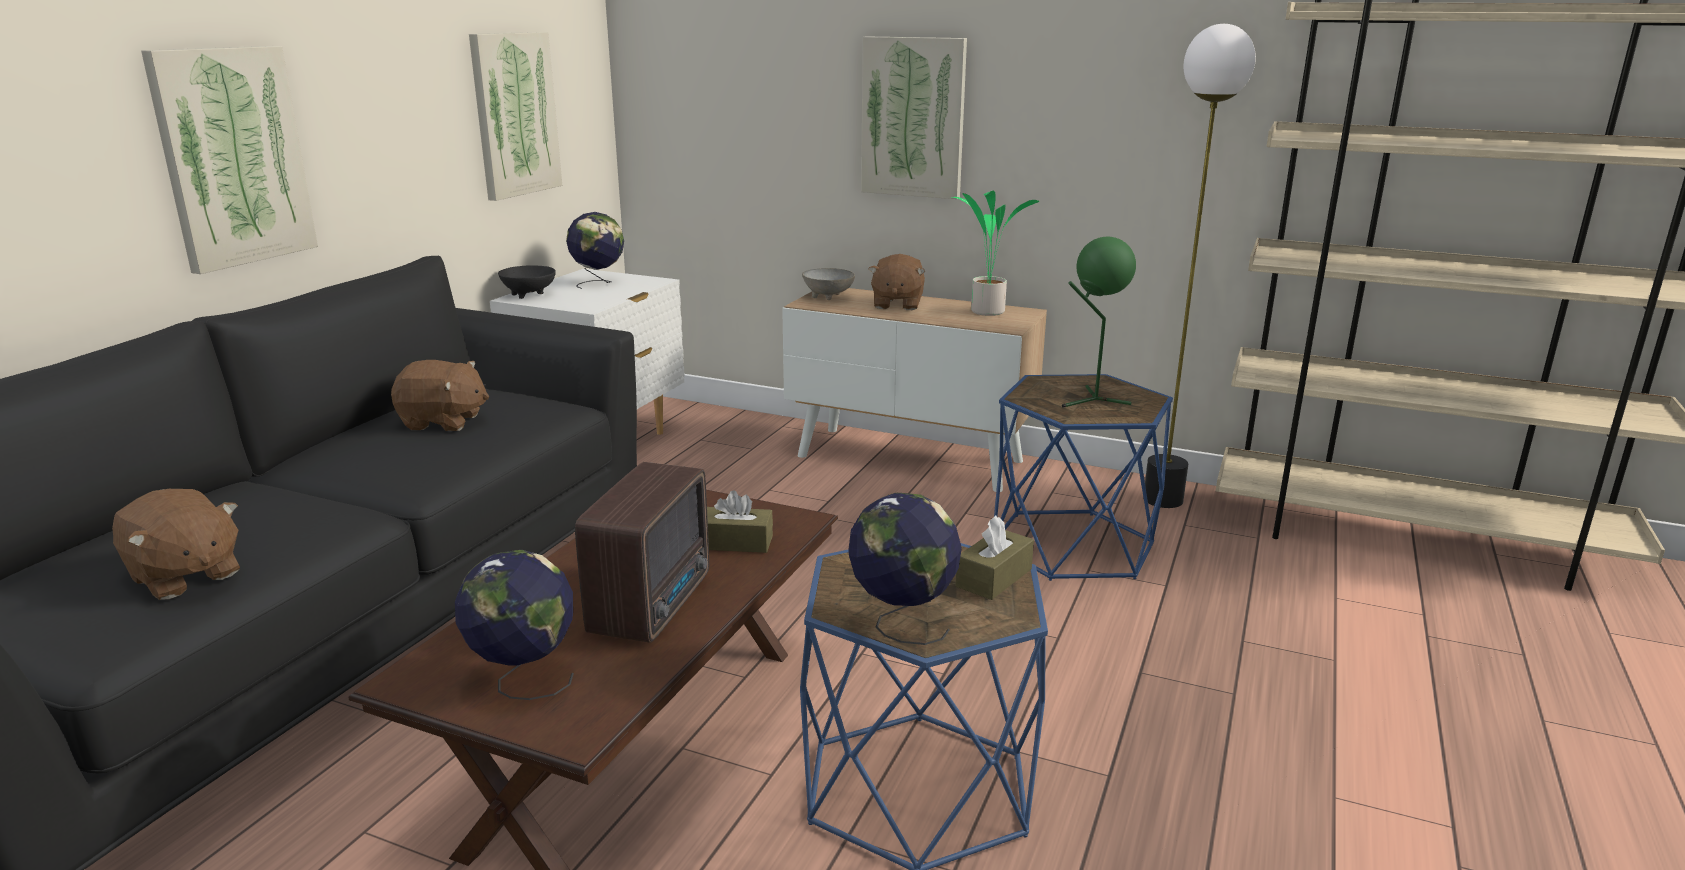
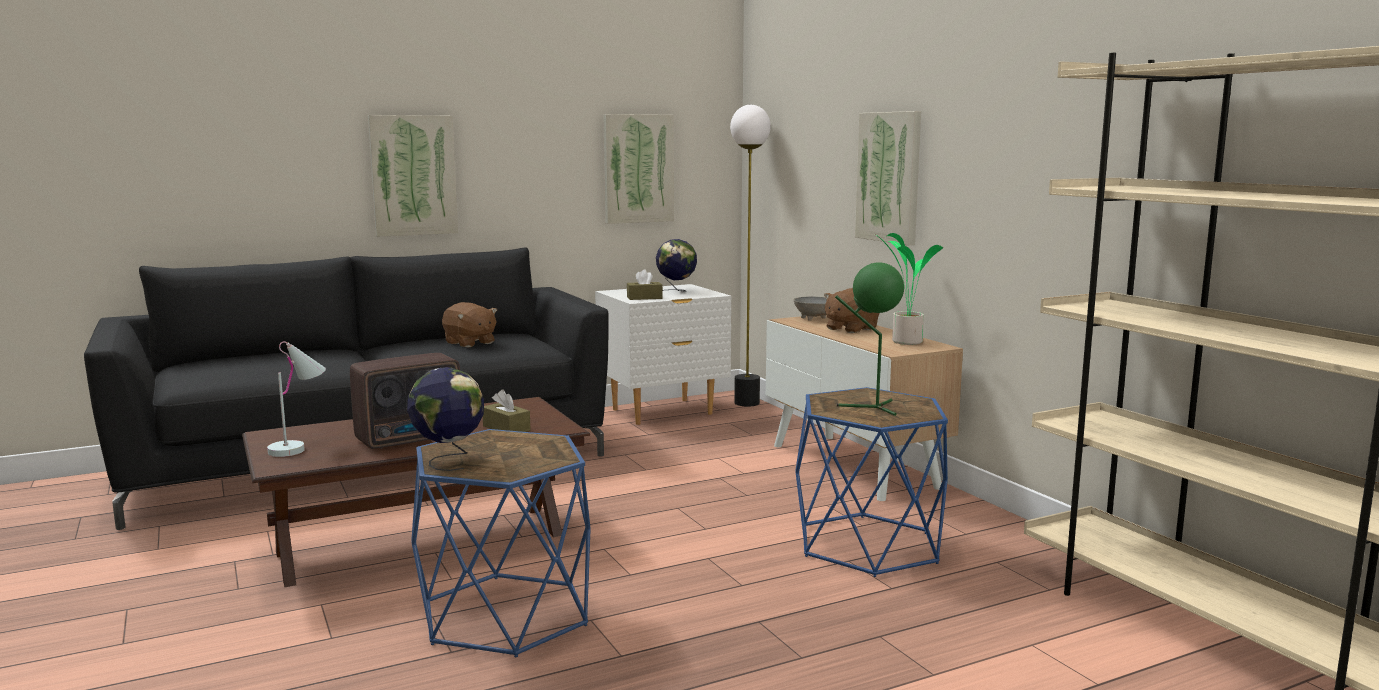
camera: 40 degrees right, 10 degrees down
brown plush toy [112,489,240,600] -> none
globe [455,550,574,700] -> white table lamp [267,341,326,457]
black bowl [498,266,556,299] -> none
brown tissue box [956,516,1034,600] -> brown tissue box moved to [627,269,663,300]
floor lamp [1143,24,1256,508] -> floor lamp moved to [730,105,771,407]

